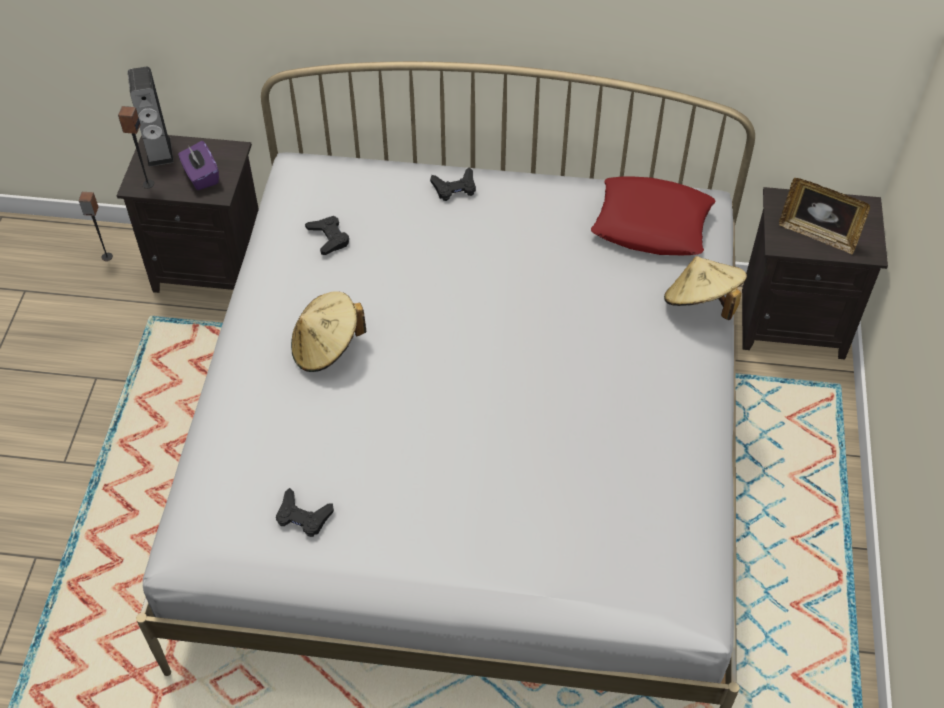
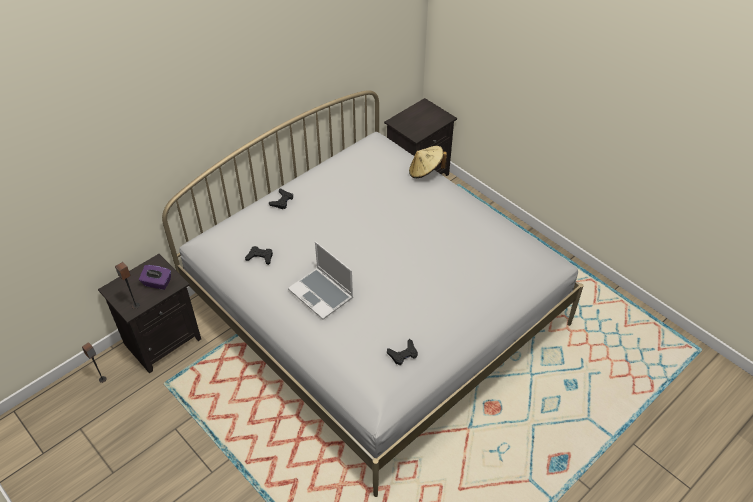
camera: 50 degrees left, 5 degrees down
speaker [128,67,174,167] -> none
beige hat [291,291,366,372] -> laptop [288,242,353,319]
red pillow [591,176,716,255] -> none
picture frame [779,178,870,255] -> none

